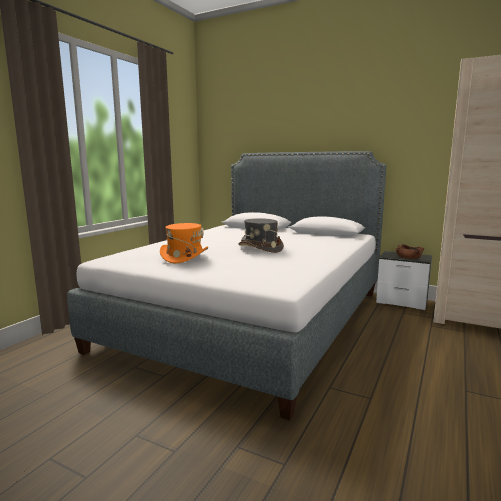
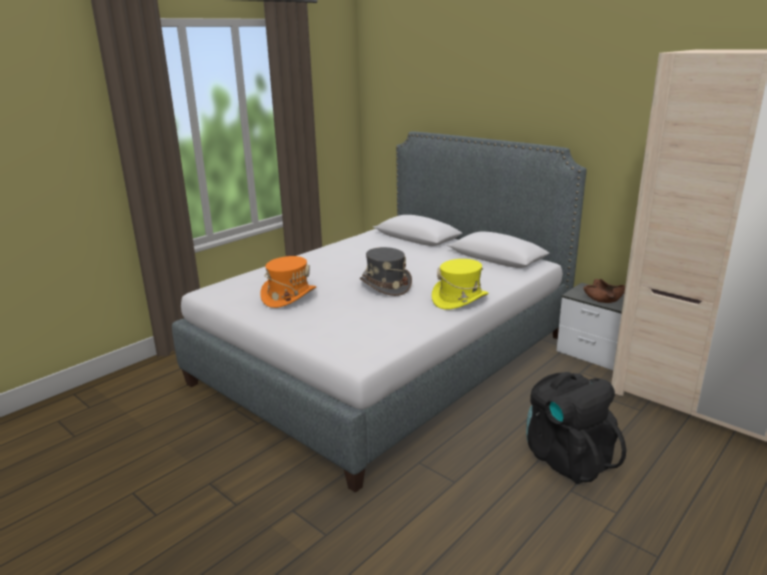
camera: 15 degrees right, 10 degrees up
none -> yellow hat [432,259,489,310]
none -> black backpack [526,372,626,484]

